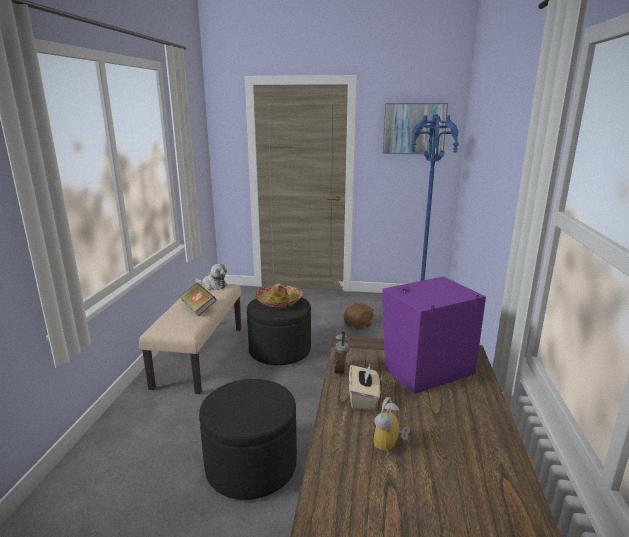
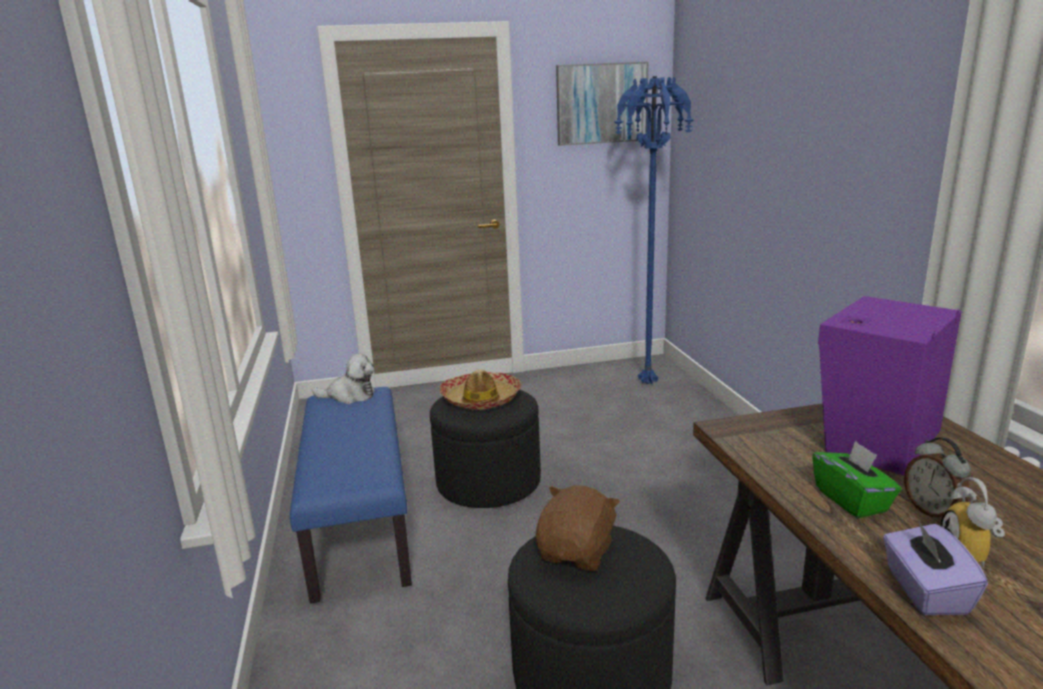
camera: 20 degrees left, 0 degrees up
beige bench [139,284,241,394] -> blue bench [290,387,412,604]
book [179,283,217,316] -> none
alarm clock [334,331,349,377] -> alarm clock moved to [904,437,971,517]
brown plush toy [344,303,374,330] -> brown plush toy moved to [536,485,620,571]
beige tissue box [349,364,380,410] -> green tissue box [812,440,902,518]
none -> purple tissue box [883,520,988,615]

